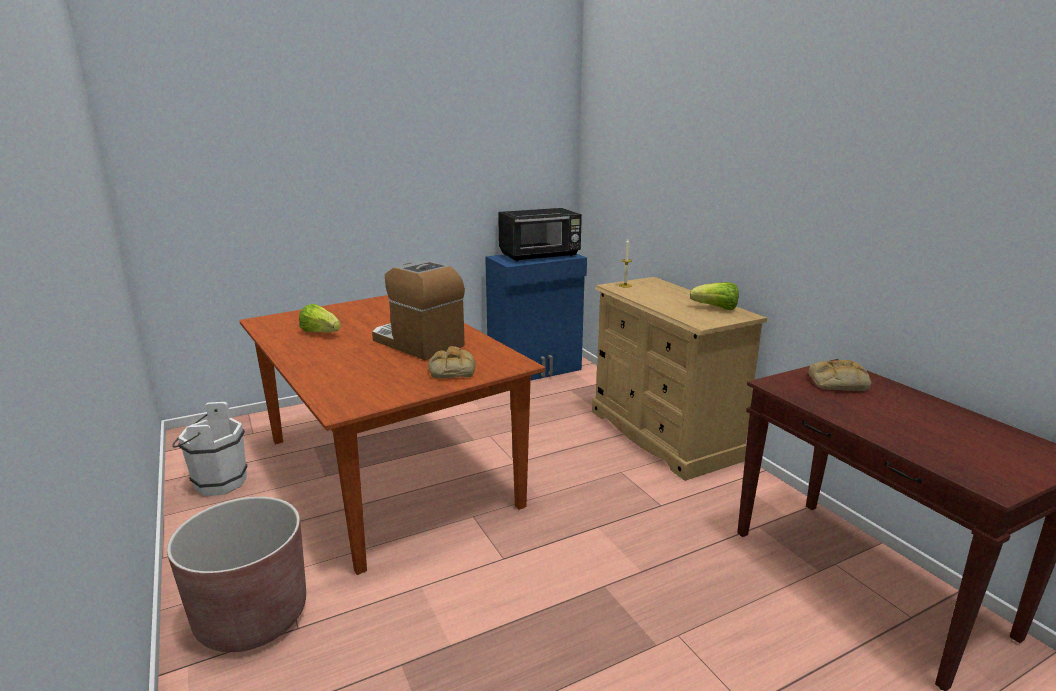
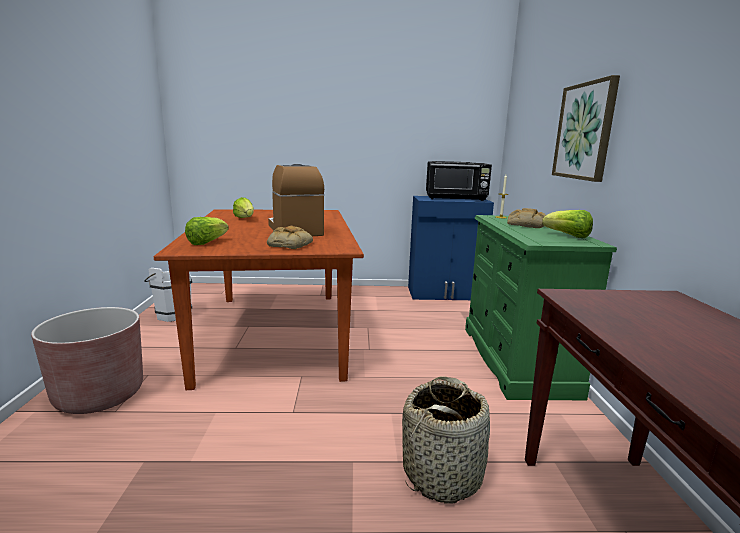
camera: 25 degrees right, 5 degrees down
beige dresser [592,277,767,481] -> green dresser [465,215,617,400]
bread [808,360,871,391] -> bread moved to [507,208,546,228]
none -> lettuce [185,217,229,245]
none -> basket [402,376,490,504]
none -> picture [552,75,620,182]

